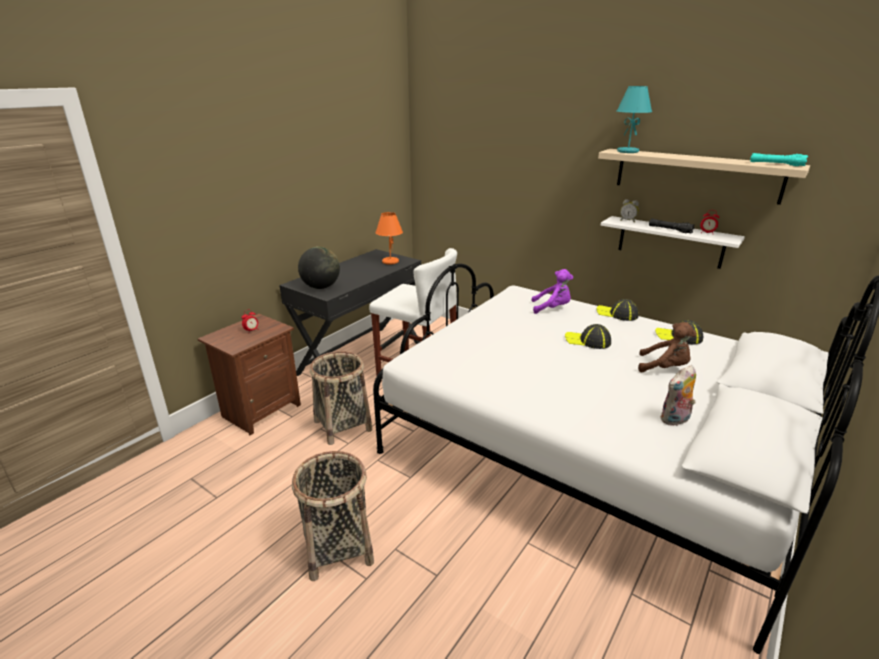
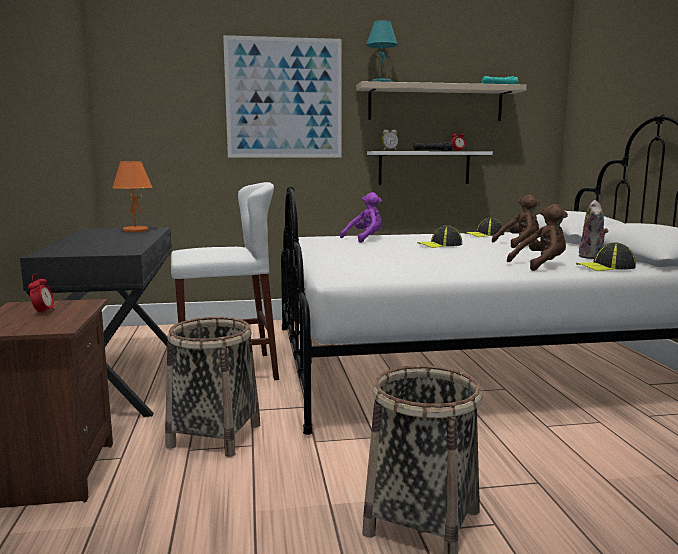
camera: 45 degrees left, 15 degrees down
globe [298,247,340,289] -> none
cap [597,299,639,321] -> cap moved to [576,243,636,271]
none -> picture [223,35,342,158]
none -> brown plush toy [507,204,568,271]

